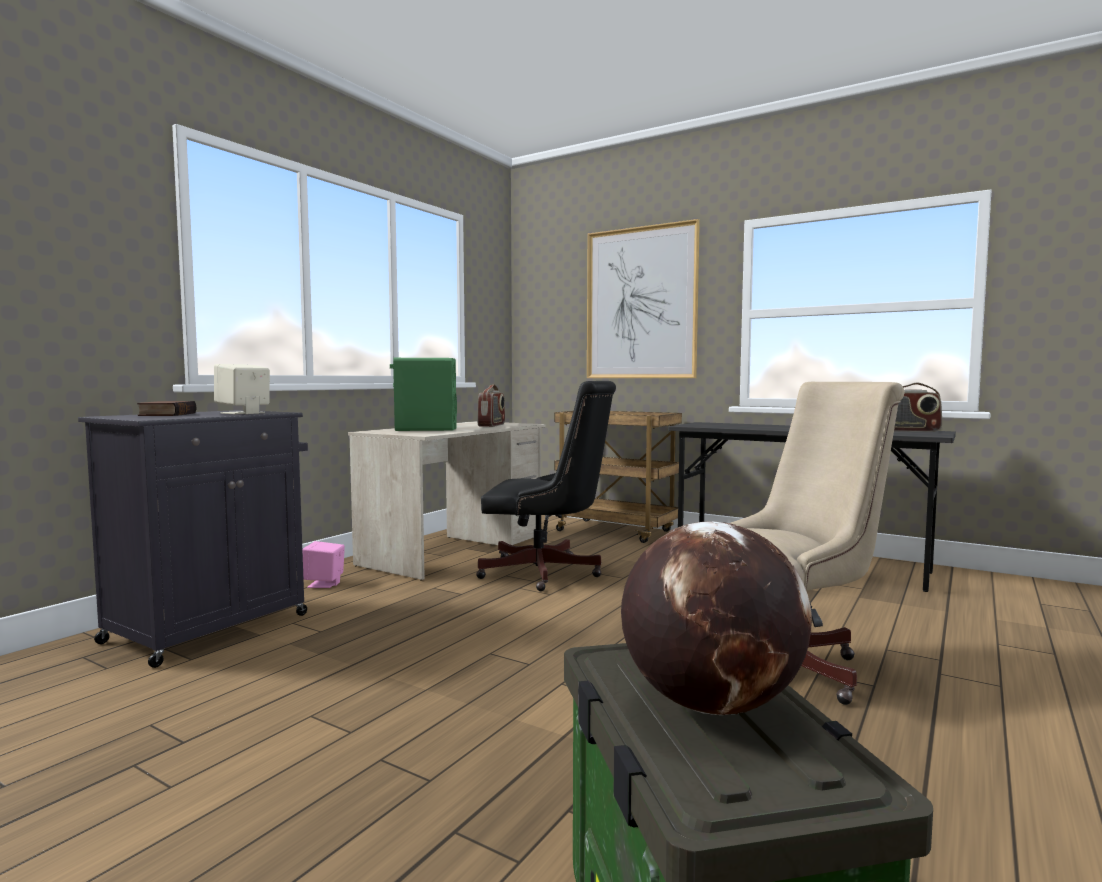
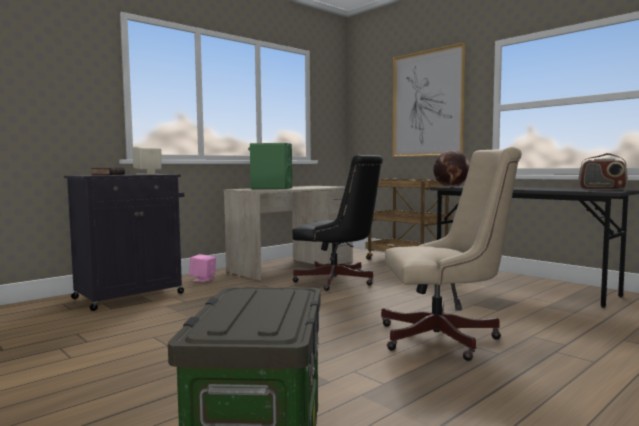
camera: 15 degrees right, 0 degrees up
radio [477,384,505,427] -> none
globe [621,521,812,715] -> globe moved to [433,150,470,187]

